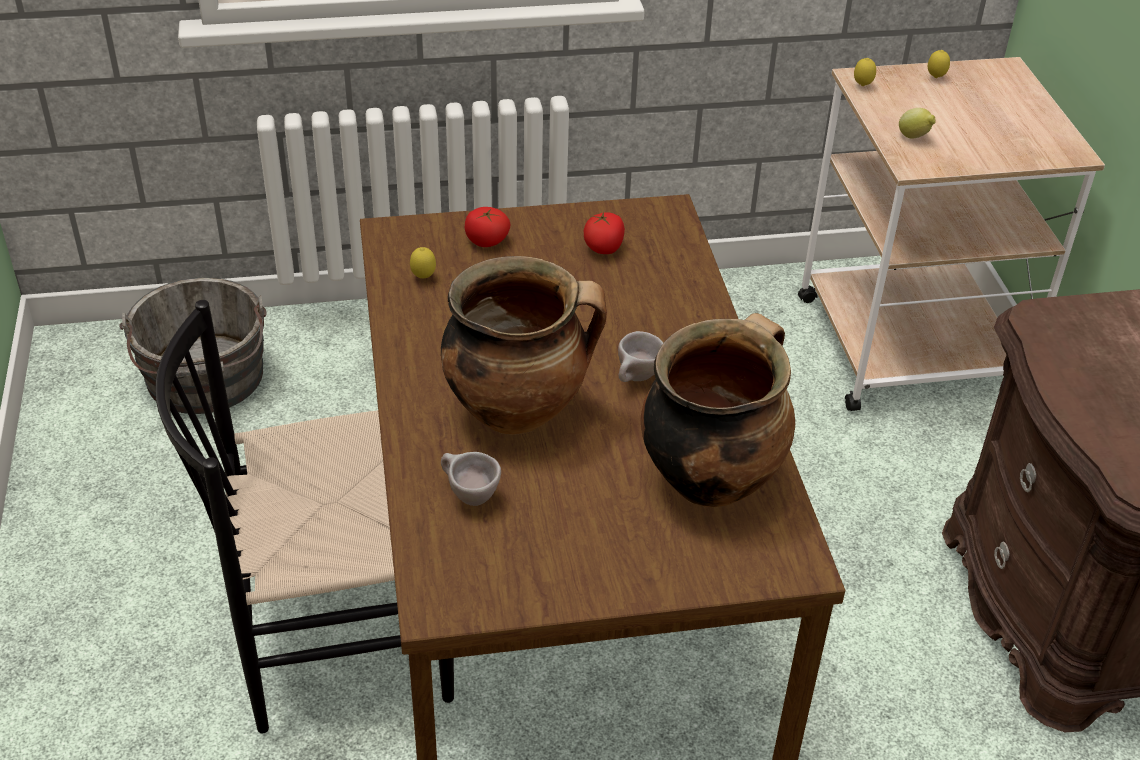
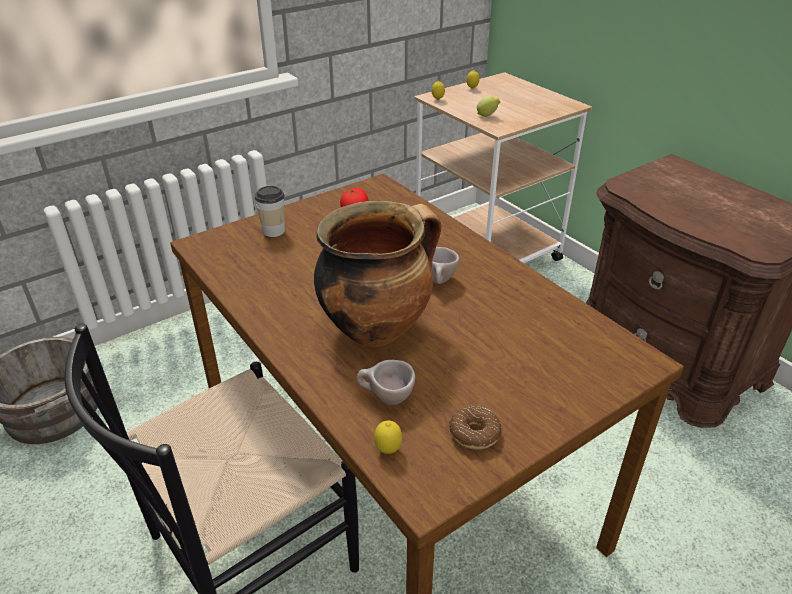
camera: 25 degrees left, 5 degrees down
lemon [410,247,436,279] -> lemon moved to [374,420,402,454]
tomato [465,207,510,247] -> cup [255,186,285,237]
cooking pot [641,313,795,507] -> none
none -> donut [449,406,502,450]

